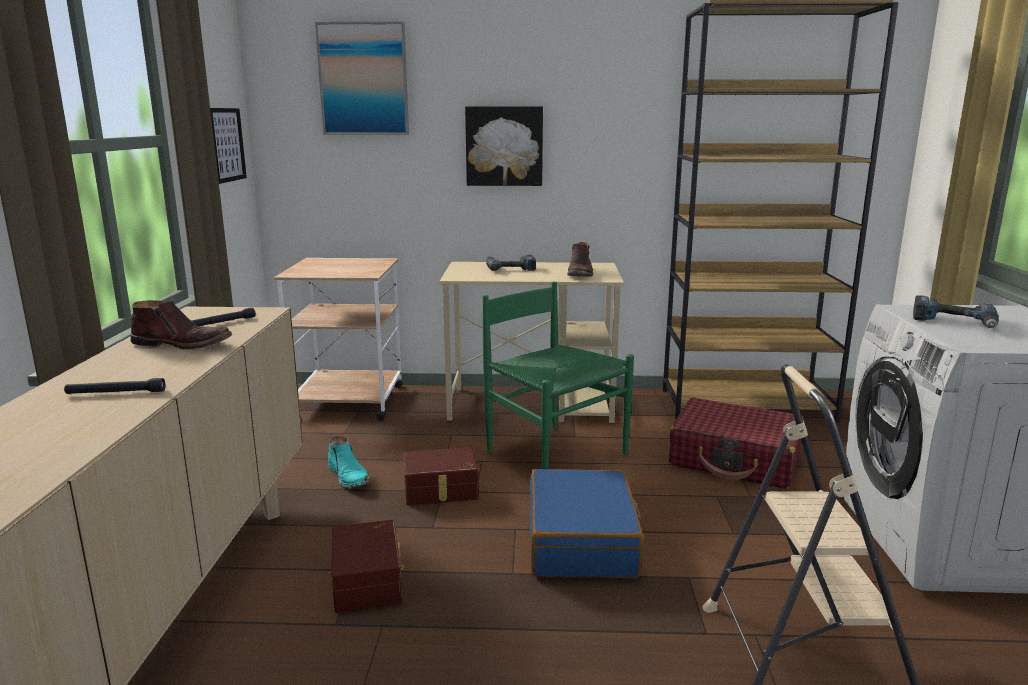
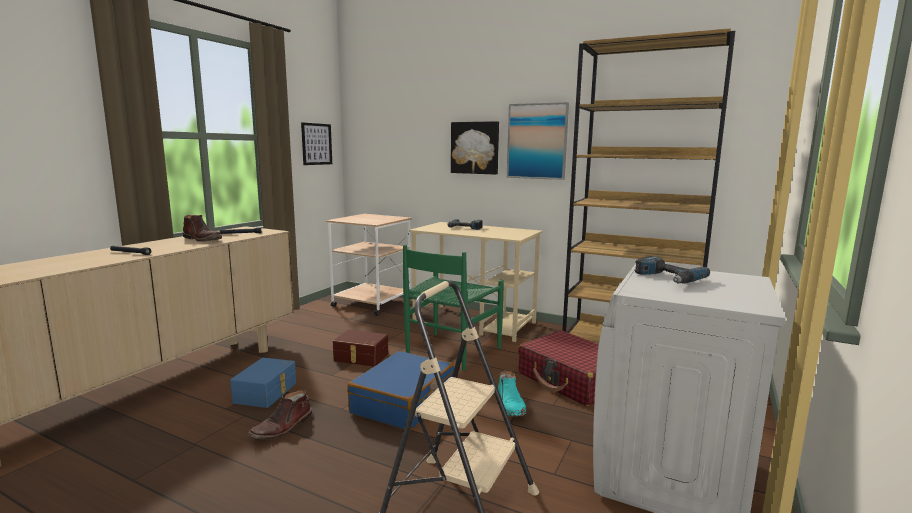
camera: 25 degrees right, 5 degrees down
picture [315,21,409,135] -> picture moved to [507,102,569,180]
turquoise boot [328,436,370,488] -> turquoise boot moved to [498,370,526,416]
brown storage box [332,520,404,613] -> blue storage box [230,358,296,408]
green chair [483,281,634,469] -> green chair turned 135 degrees counterclockwise [403,245,504,371]
brown boot [567,242,593,277] -> brown boot moved to [248,390,312,439]

